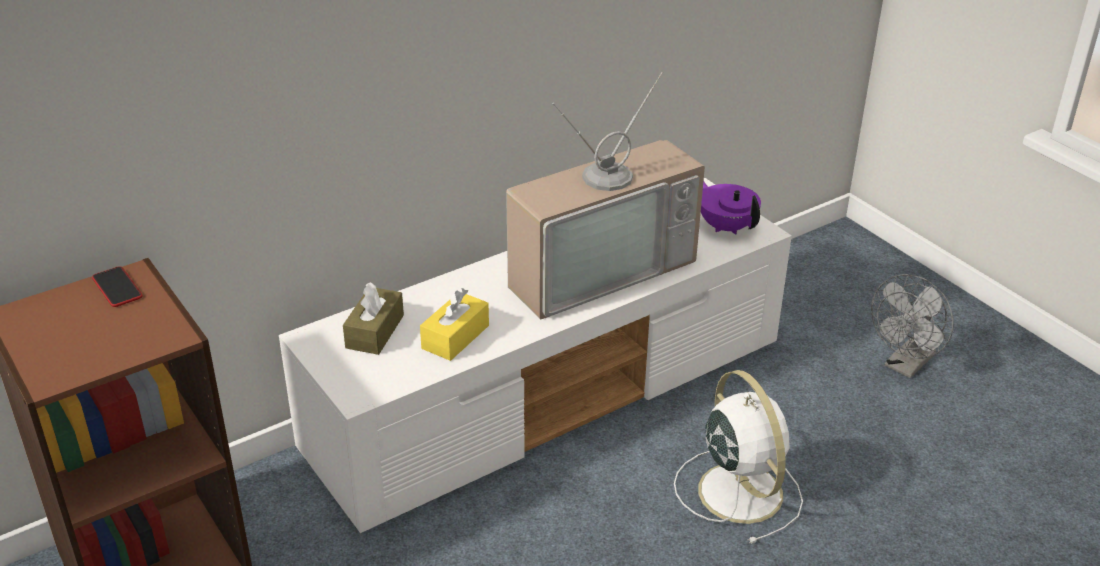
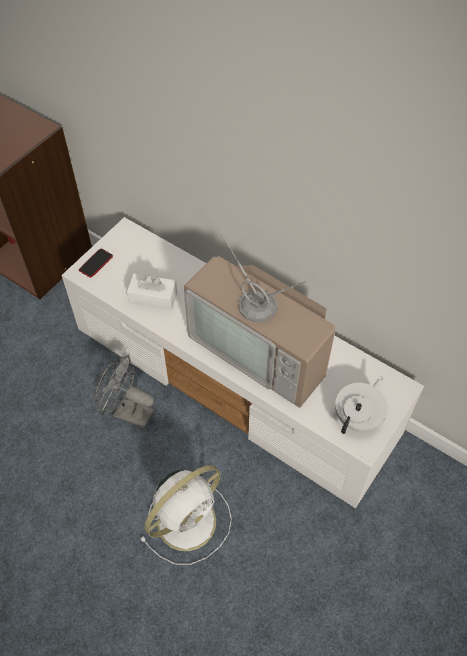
camera: 70 degrees right, 20 degrees up
phone [92,266,143,307] -> phone moved to [79,249,113,278]
brown tissue box [343,282,404,355] -> none
yellow tissue box [420,288,489,361] -> white tissue box [127,273,177,310]
purple teapot [701,181,761,235] -> white teapot [335,377,388,434]
grey fan [871,274,954,378] -> grey fan moved to [94,355,154,428]

